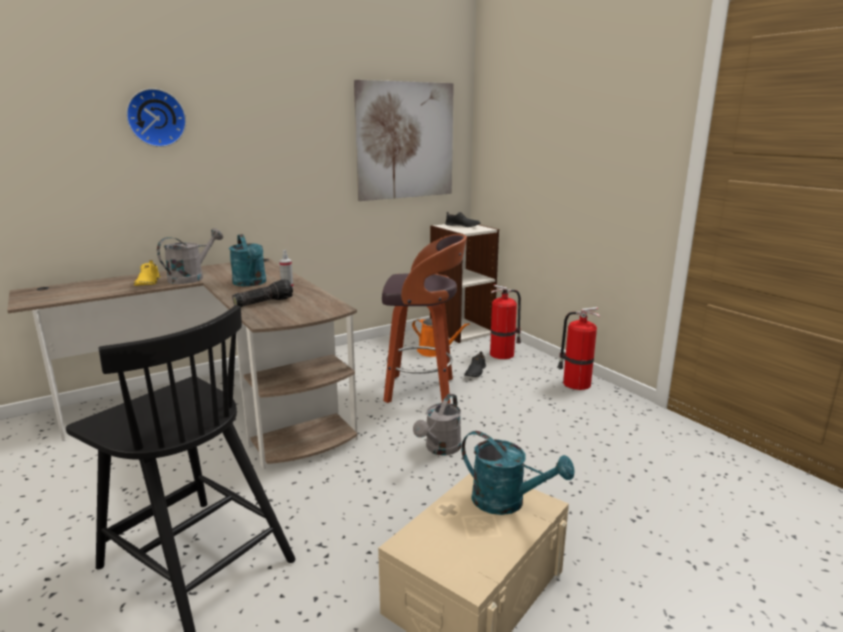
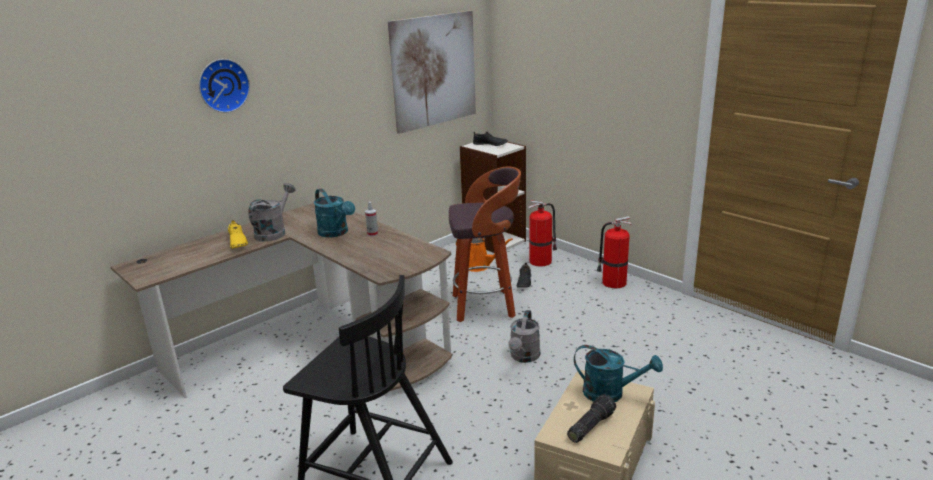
camera: 10 degrees left, 5 degrees up
flashlight [232,279,293,307] -> flashlight moved to [567,394,616,443]

